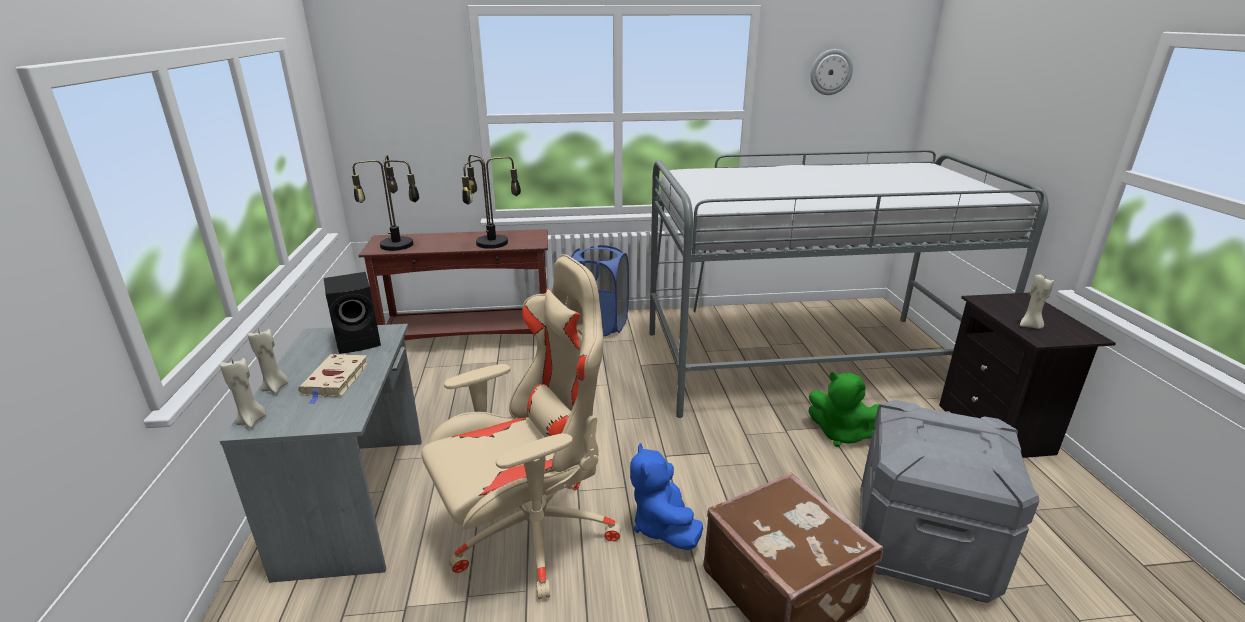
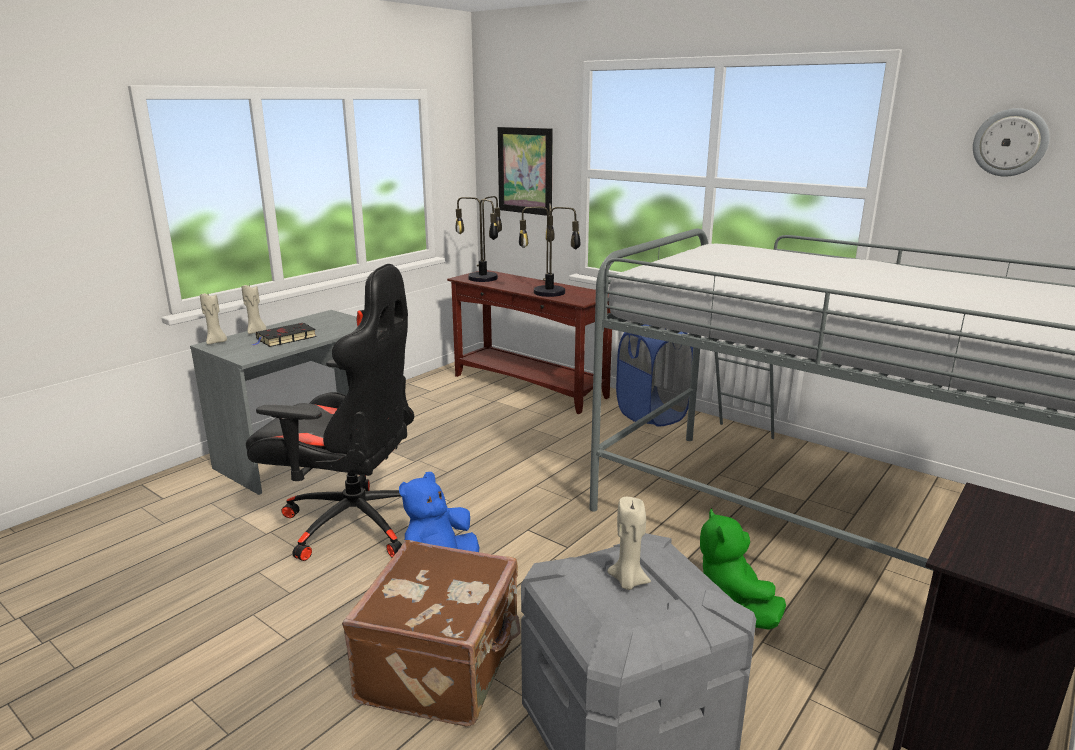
camera: 45 degrees right, 5 degrees down
beige book [298,354,369,404] -> black book [251,323,317,347]
black speaker [324,272,381,354] -> none
beige office chair [421,254,621,600] -> black office chair [246,264,414,561]
beige candle [1020,275,1054,329] -> beige candle moved to [607,497,651,590]
none -> picture [498,127,553,216]

